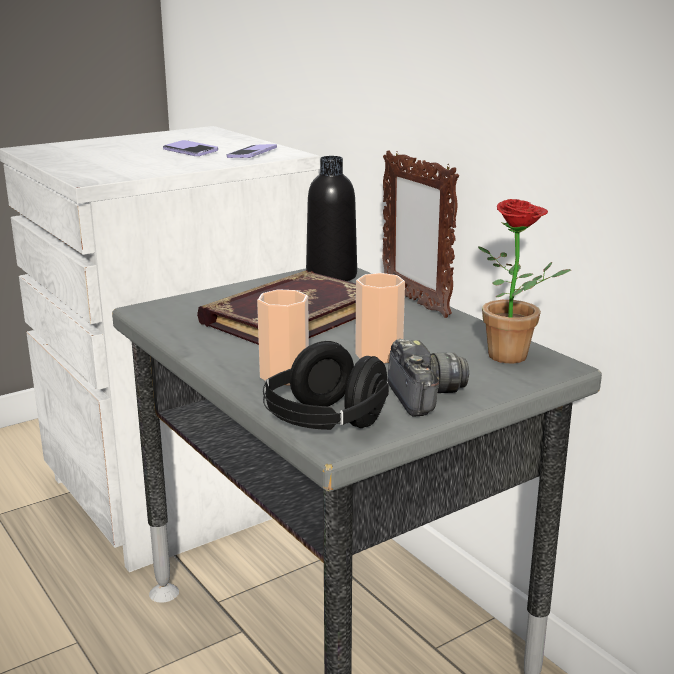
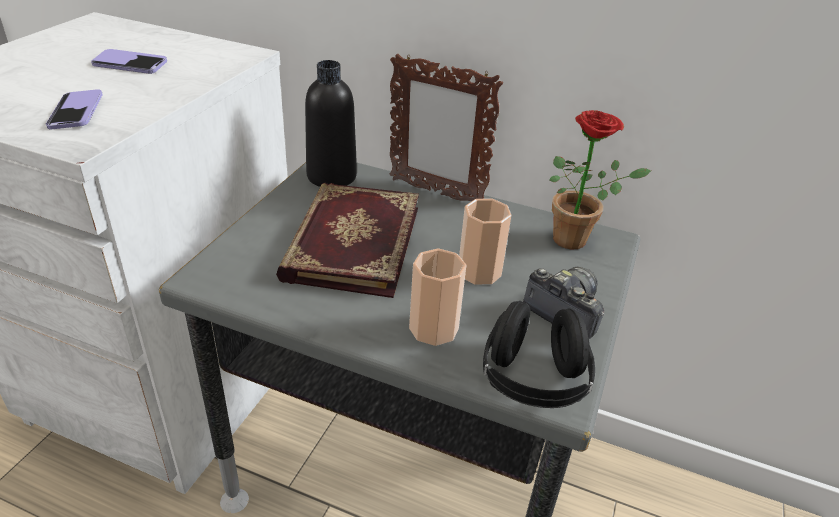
camera: 35 degrees left, 15 degrees up
phone [227,144,277,158] -> phone moved to [46,89,103,129]

